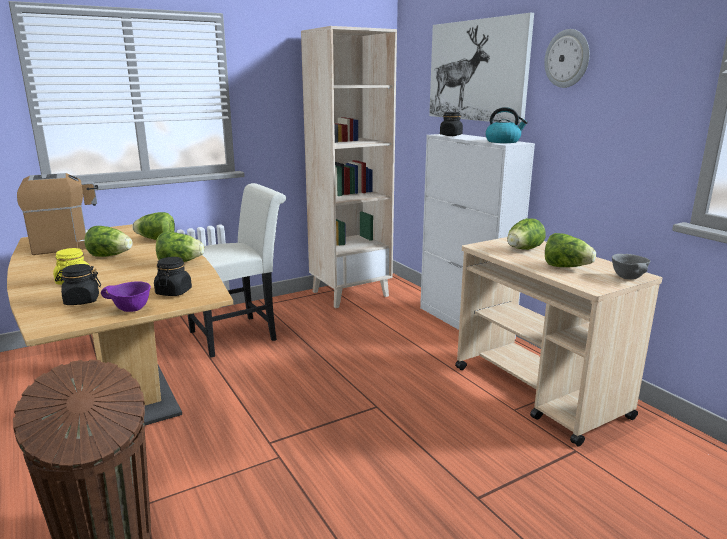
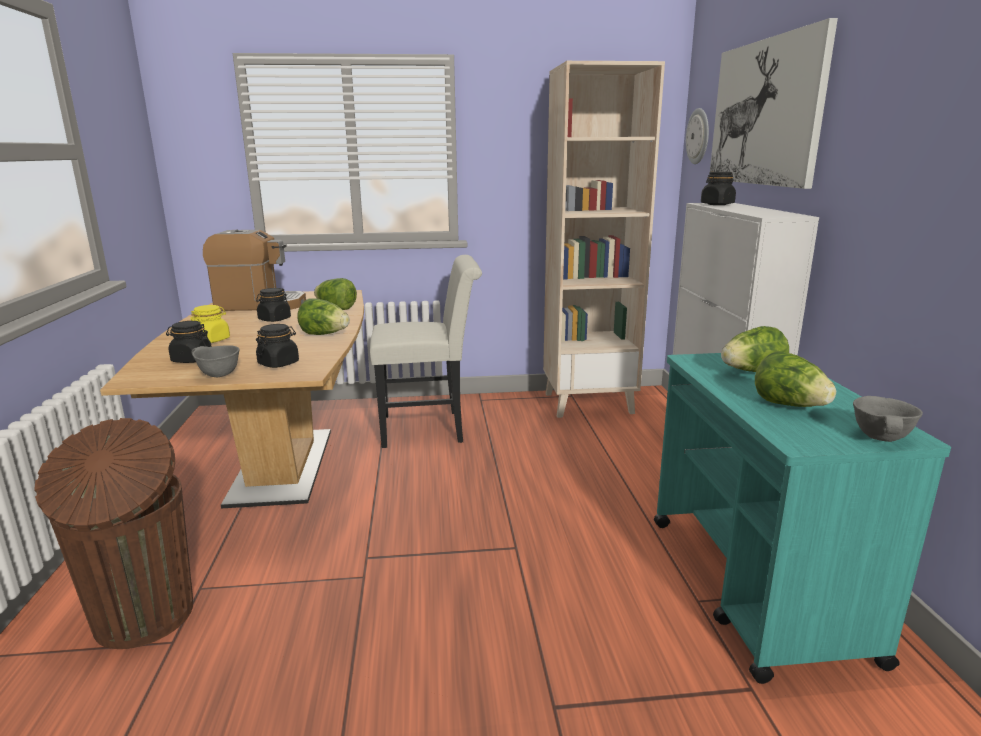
camera: 25 degrees right, 0 degrees up
lettuce [84,226,133,257] -> black jar [256,288,291,322]
purple bowl [101,281,151,312] -> grey bowl [192,345,240,377]
beige cart [455,237,662,447] -> turquoise cart [654,353,951,684]
kettle [485,107,528,143] -> none
wall clock [544,29,590,88] -> wall clock moved to [686,108,709,164]

